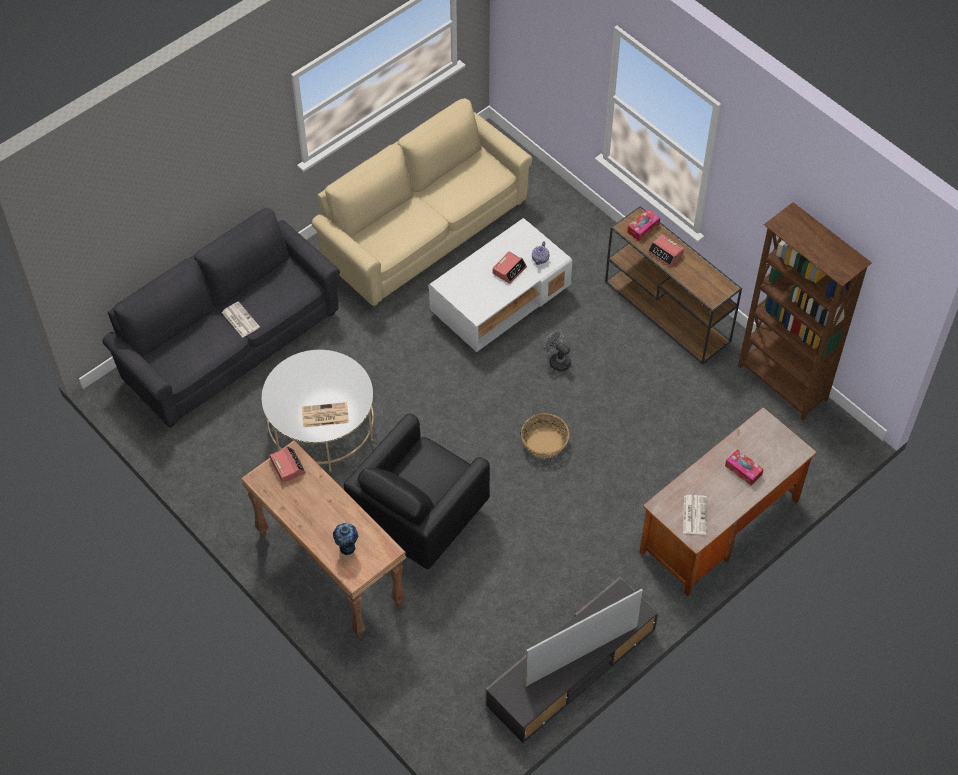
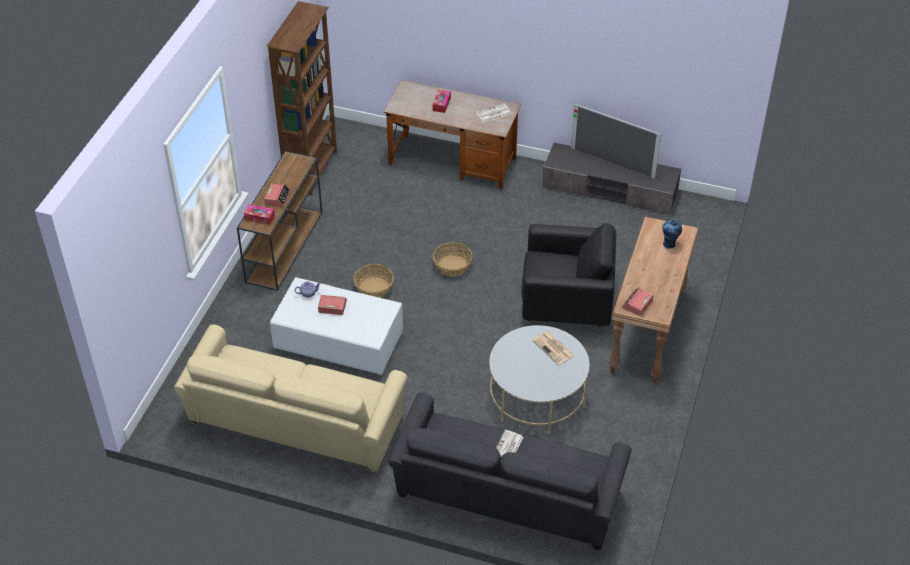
camera: 120 degrees left, 10 degrees down
grey fan [543,330,571,371] -> basket [354,264,394,298]

